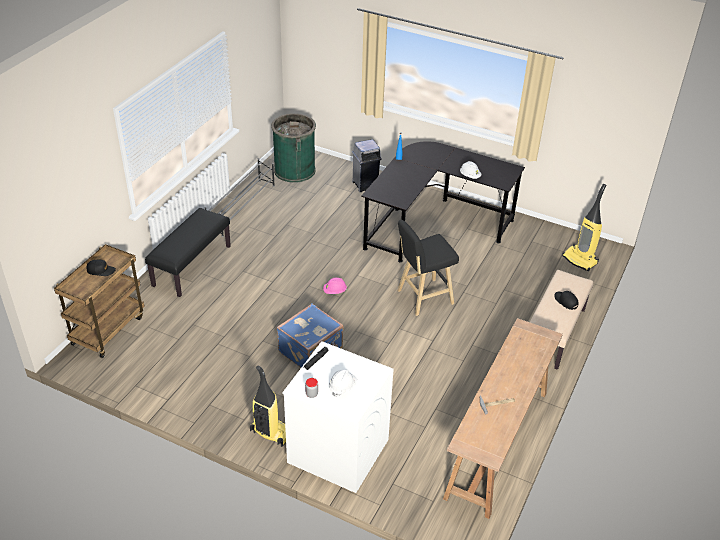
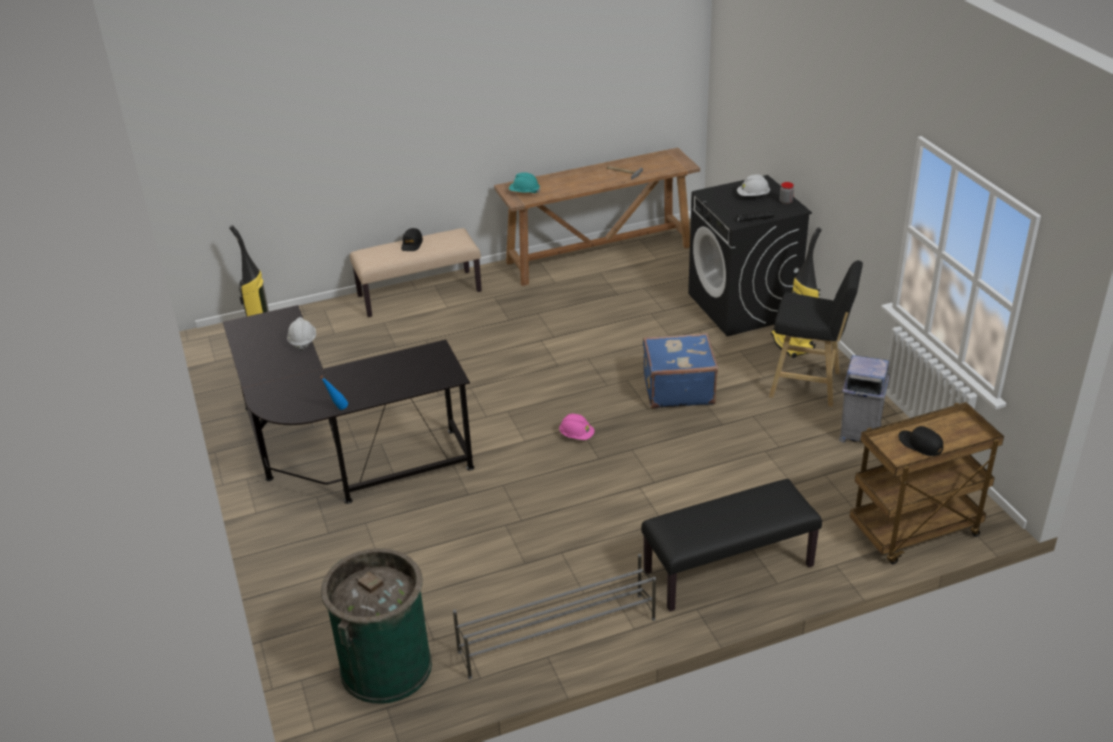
camera: 135 degrees left, 5 degrees down
white washing machine [282,341,394,493] -> black washing machine [688,175,812,336]
grey trash can [352,139,382,192] -> grey trash can moved to [839,355,890,443]
black stool [397,220,459,316] -> black stool moved to [769,260,863,407]
none -> turquoise hard hat [509,172,540,193]

